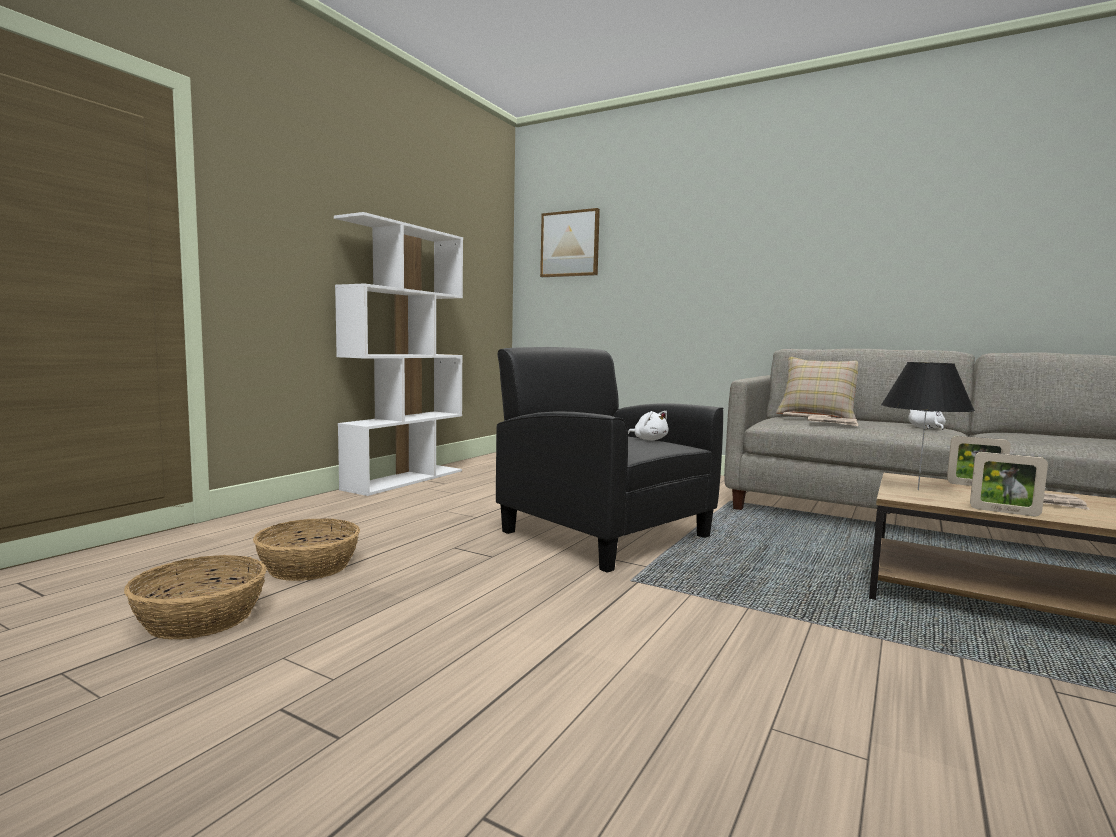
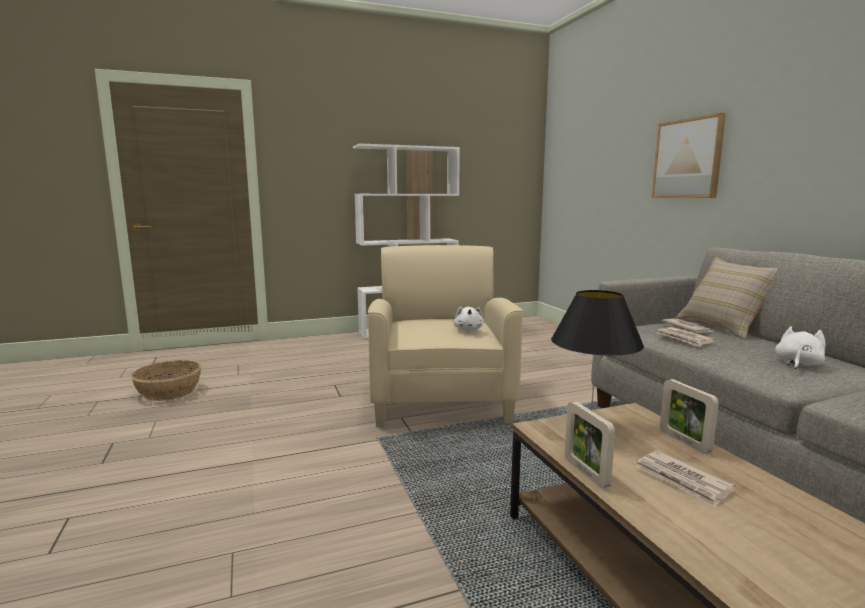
camera: 40 degrees right, 5 degrees up
basket [253,519,360,581] -> none
black armchair [496,347,724,573] -> beige armchair [368,245,523,427]
picture [540,208,600,277] -> picture moved to [652,113,726,198]

